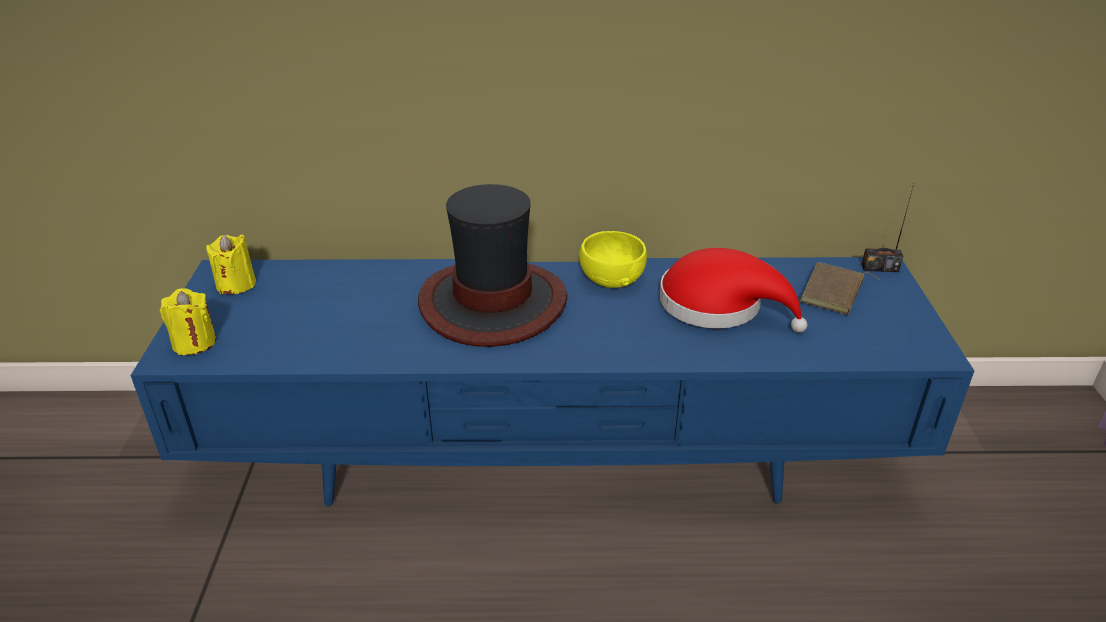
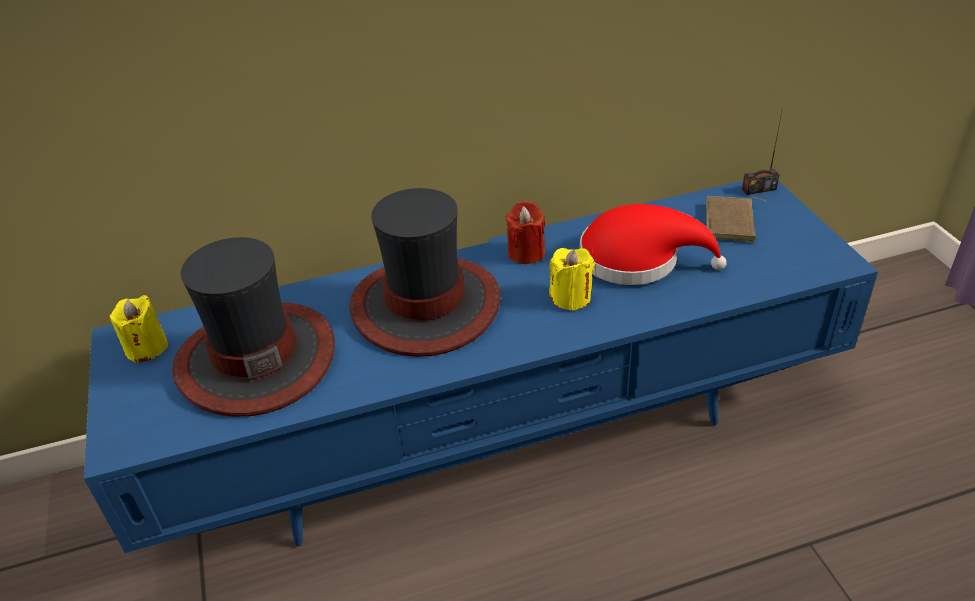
camera: 15 degrees left, 5 degrees up
yellow candle [160,288,216,355] -> yellow candle moved to [549,248,594,311]
yellow bowl [579,231,647,288] -> red candle [506,201,545,264]
none -> hat [172,237,335,417]

